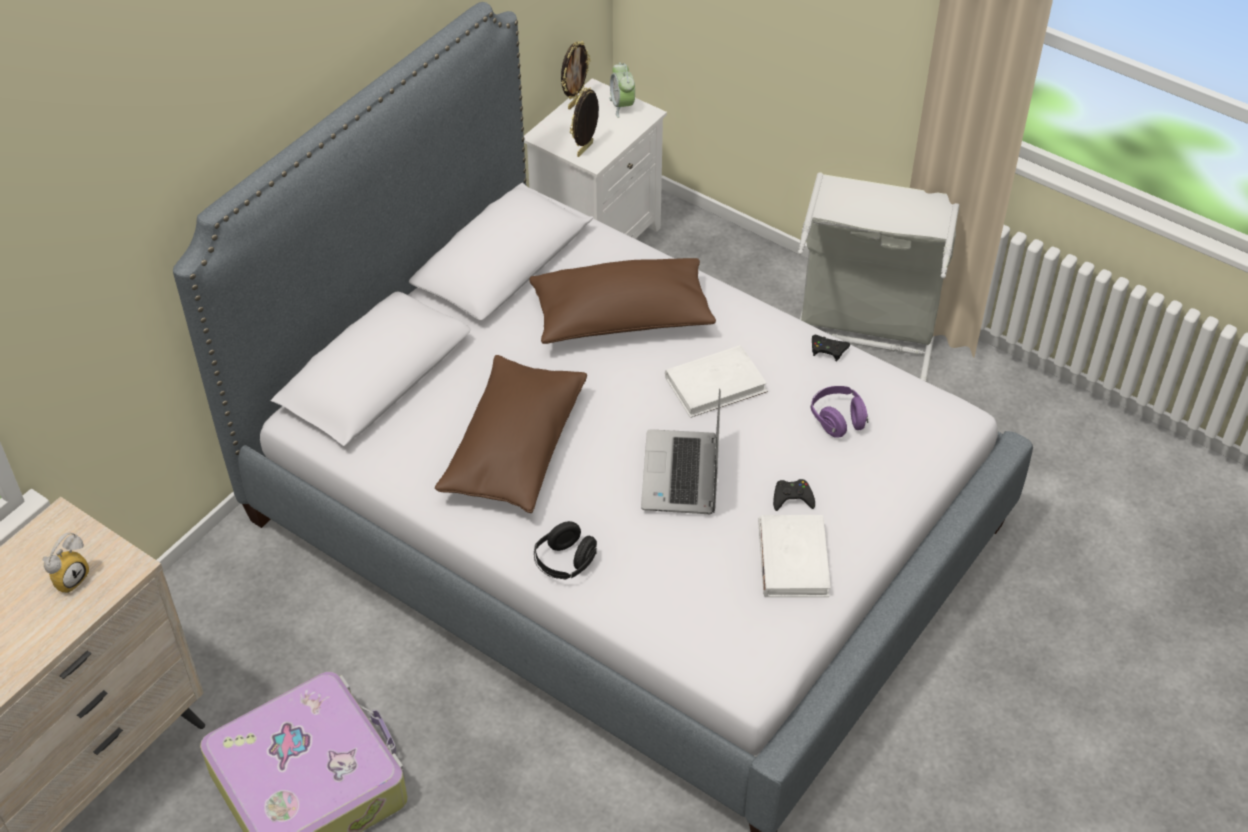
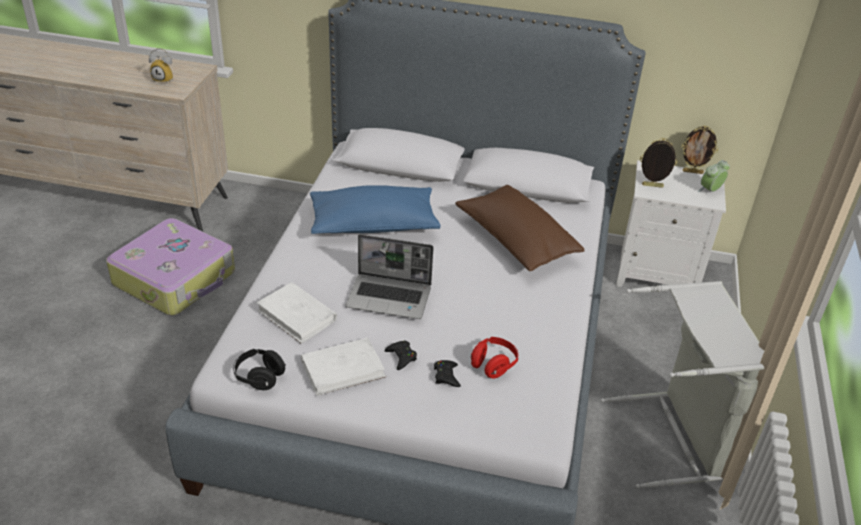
camera: 65 degrees right, 10 degrees down
brown pillow [435,355,587,513] -> blue pillow [310,185,440,234]
black headphones [534,521,597,579] -> black headphones moved to [233,349,286,390]
laptop [641,389,721,514] -> laptop turned 150 degrees counterclockwise [346,234,434,319]
white book [665,345,768,418] -> white book moved to [257,282,337,344]
purple headphones [811,386,868,438] -> red headphones [471,337,518,378]
black game controller [812,335,850,361] -> black game controller moved to [434,360,461,387]

